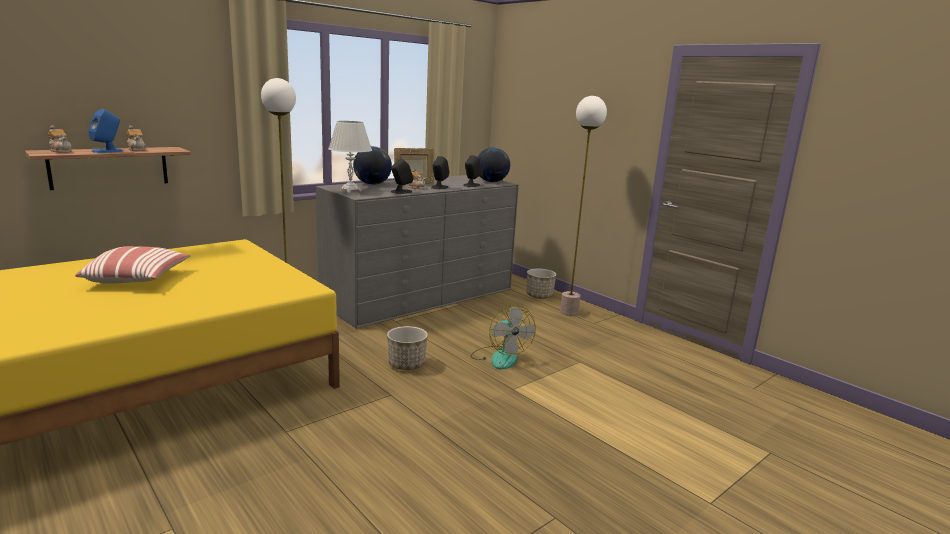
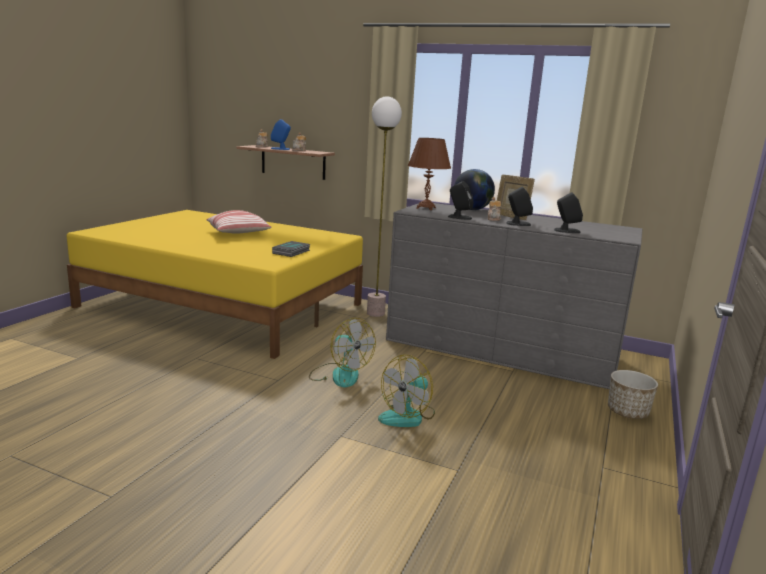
camera: 65 degrees right, 0 degrees up
white table lamp [328,121,372,193] -> brown table lamp [408,138,451,210]
planter [387,326,428,370] -> fan [309,318,376,387]
globe [478,147,510,182] -> none
floor lamp [560,96,607,316] -> none
none -> book [272,241,310,257]

